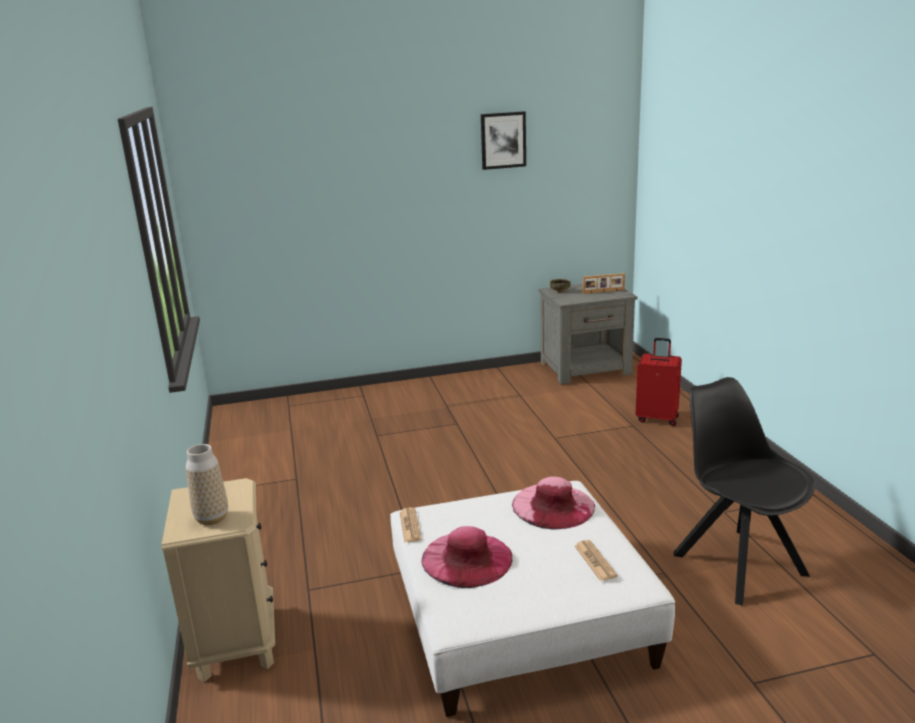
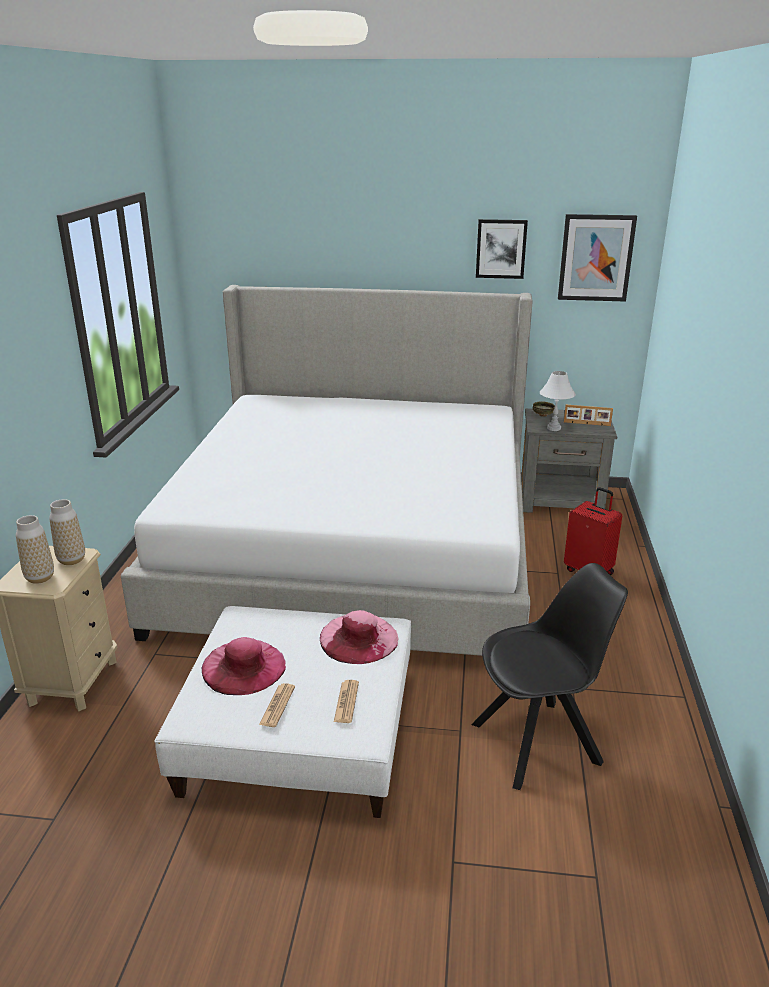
camera: 20 degrees right, 5 degrees up
newspaper [400,507,421,543] -> newspaper moved to [259,683,295,727]
black chair [674,377,815,606] -> black chair turned 75 degrees clockwise [472,563,628,790]
none -> vase [49,499,85,565]
none -> bed [121,285,533,656]
none -> white table lamp [540,371,576,431]
none -> picture [558,214,637,302]

